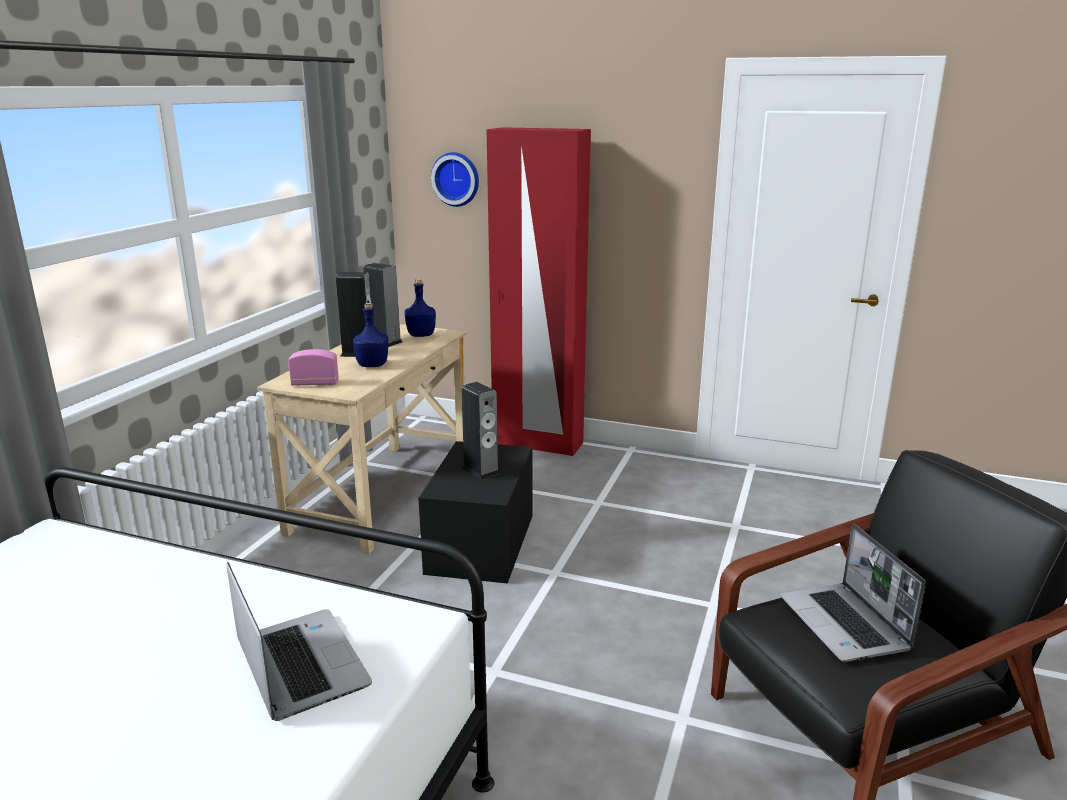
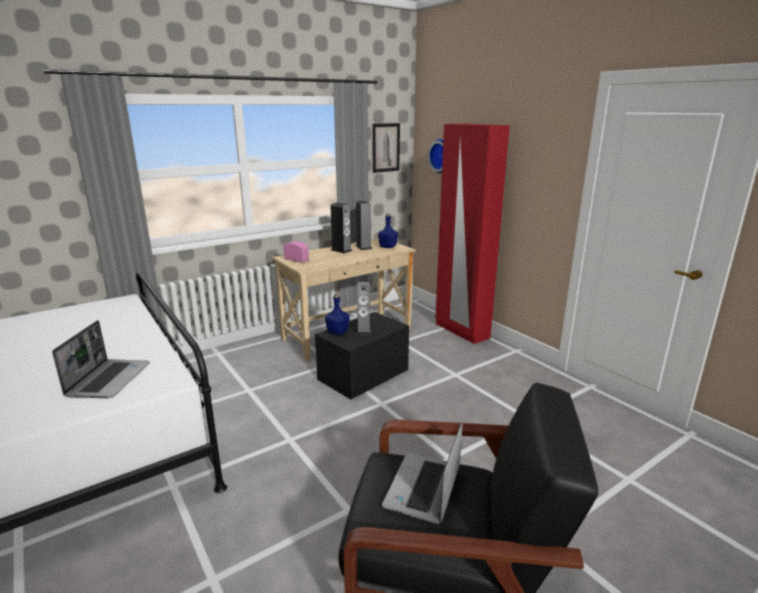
camera: 35 degrees right, 0 degrees up
blue bottle [353,303,388,367] -> blue bottle moved to [325,293,350,335]
none -> picture [372,123,400,173]

